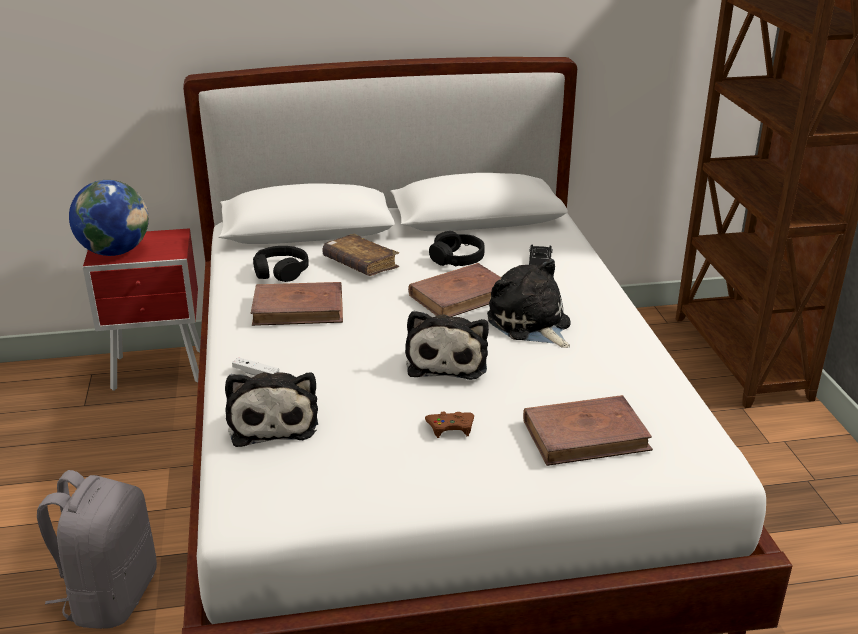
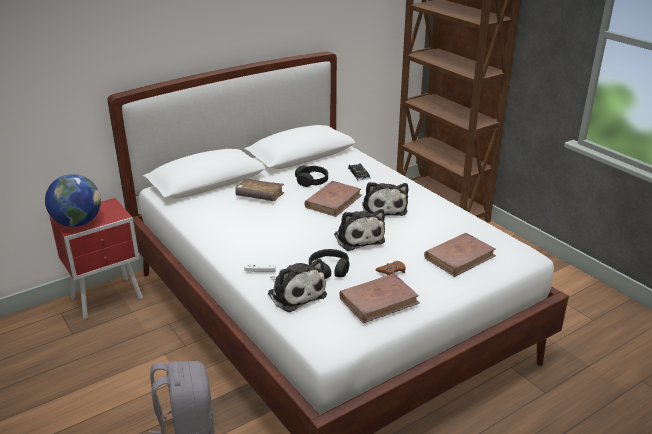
camera: 25 degrees left, 0 degrees up
brown book [251,282,343,326] -> brown book moved to [339,273,420,323]
black headphones [253,246,309,282] -> black headphones moved to [309,249,349,279]
plush toy [487,258,571,348] -> plush toy turned 135 degrees counterclockwise [362,182,409,216]

